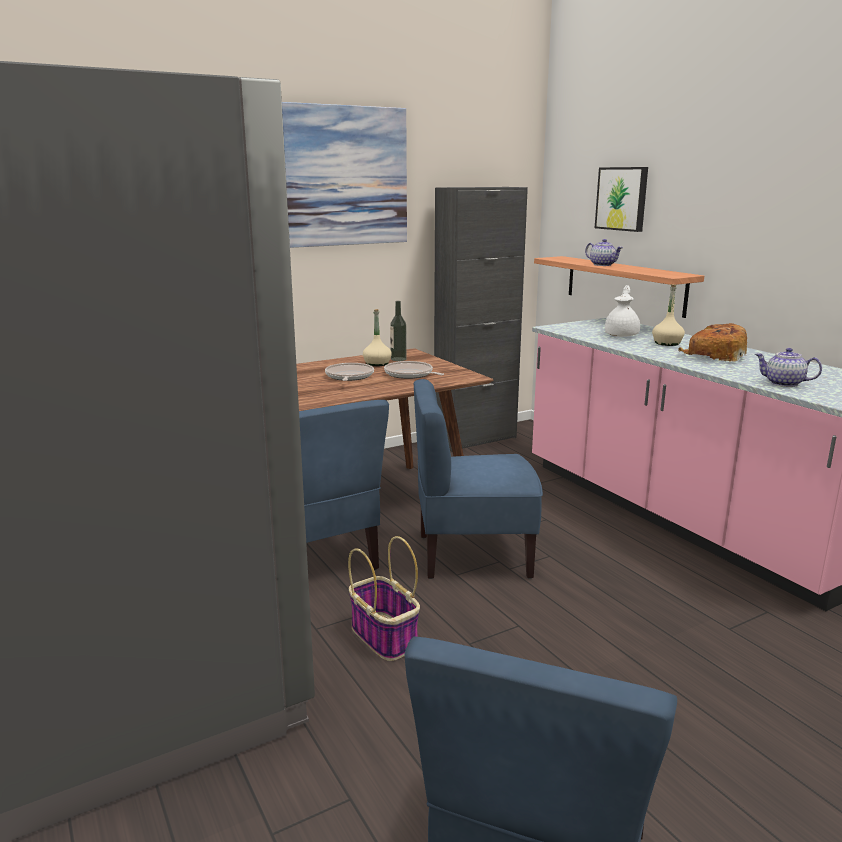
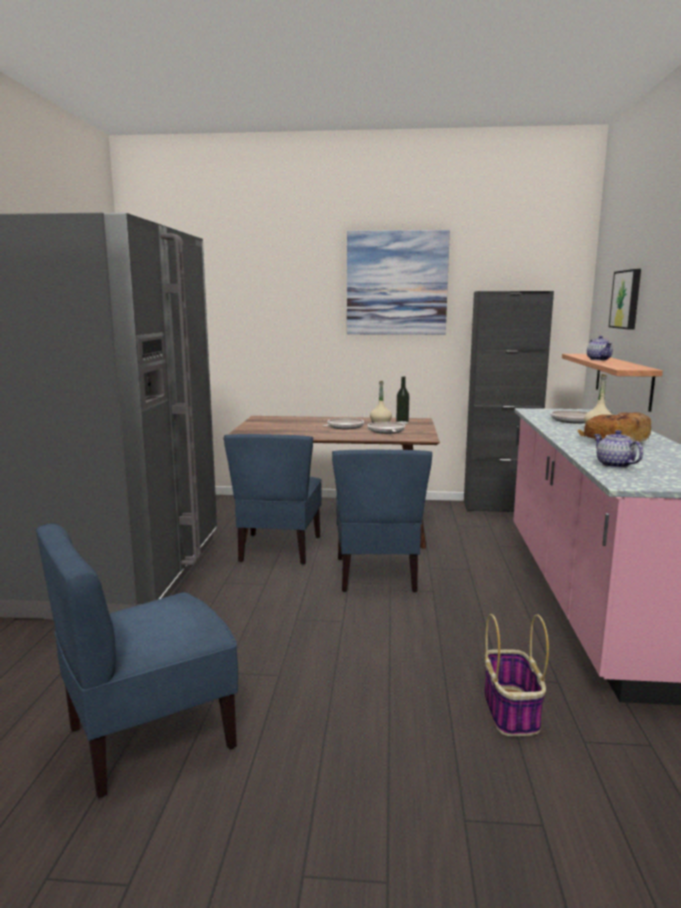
camera: 35 degrees right, 5 degrees down
basket [348,536,420,661] -> basket moved to [484,614,549,736]
blue chair [414,379,543,579] -> blue chair turned 120 degrees counterclockwise [332,450,432,592]
white teapot [605,285,640,337] -> frying pan [551,410,611,424]

